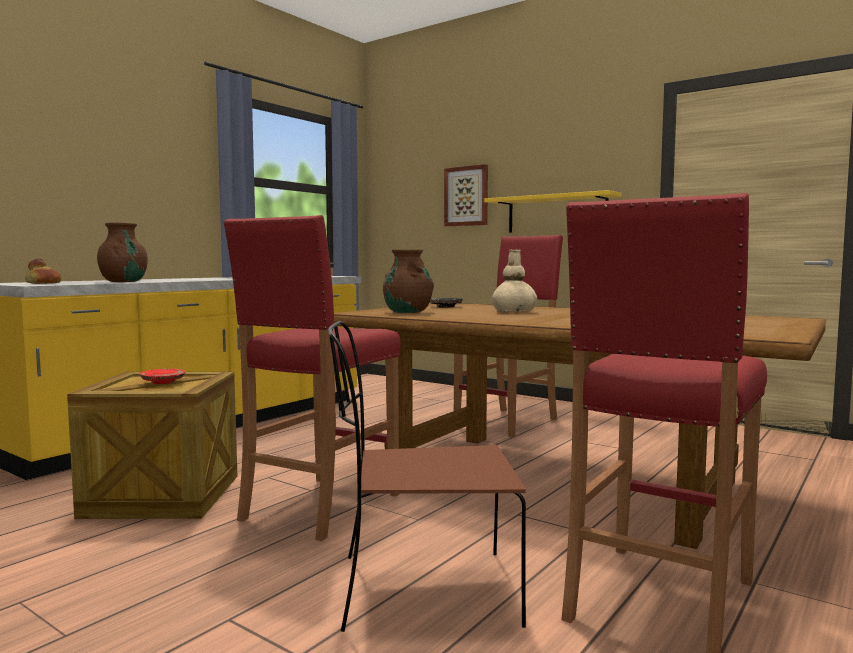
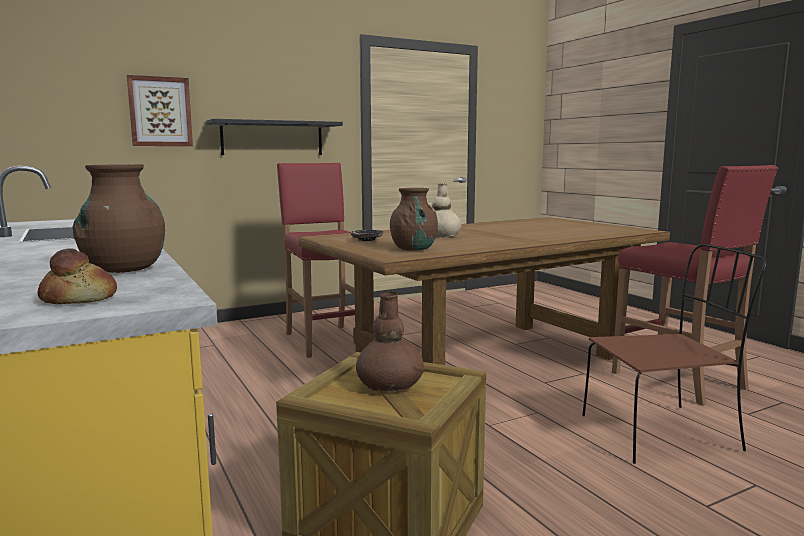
camera: 65 degrees left, 5 degrees up
red plate [140,369,185,384] -> brown vase [356,292,425,392]
red stool [223,215,401,541] -> none
brown chair [328,321,526,632] -> brown chair turned 120 degrees counterclockwise [582,244,767,464]
yellow shelf [484,190,622,232] -> black shelf [206,119,343,155]

